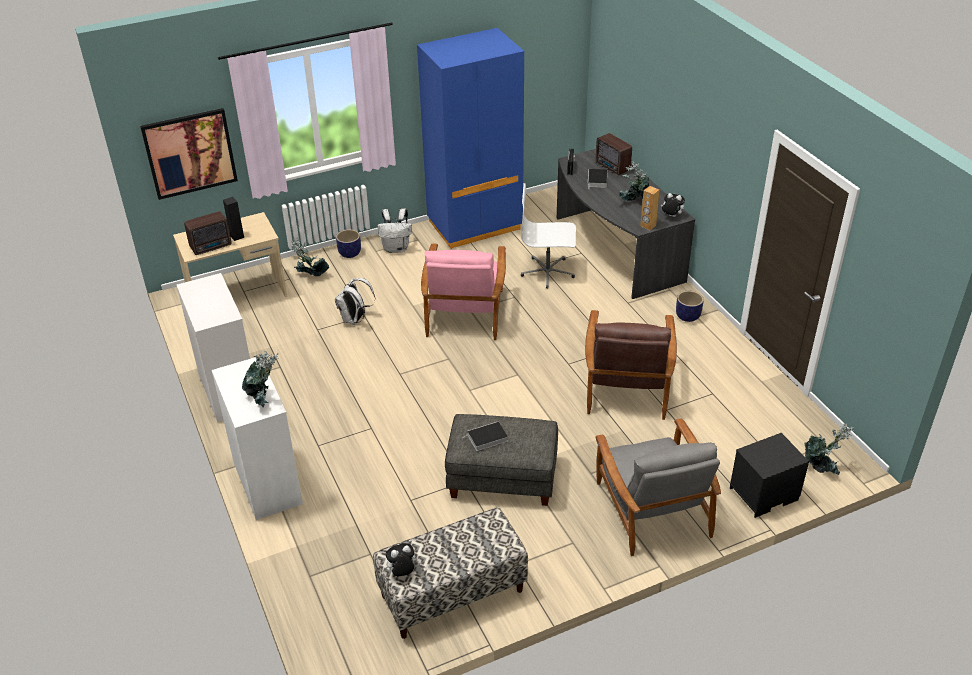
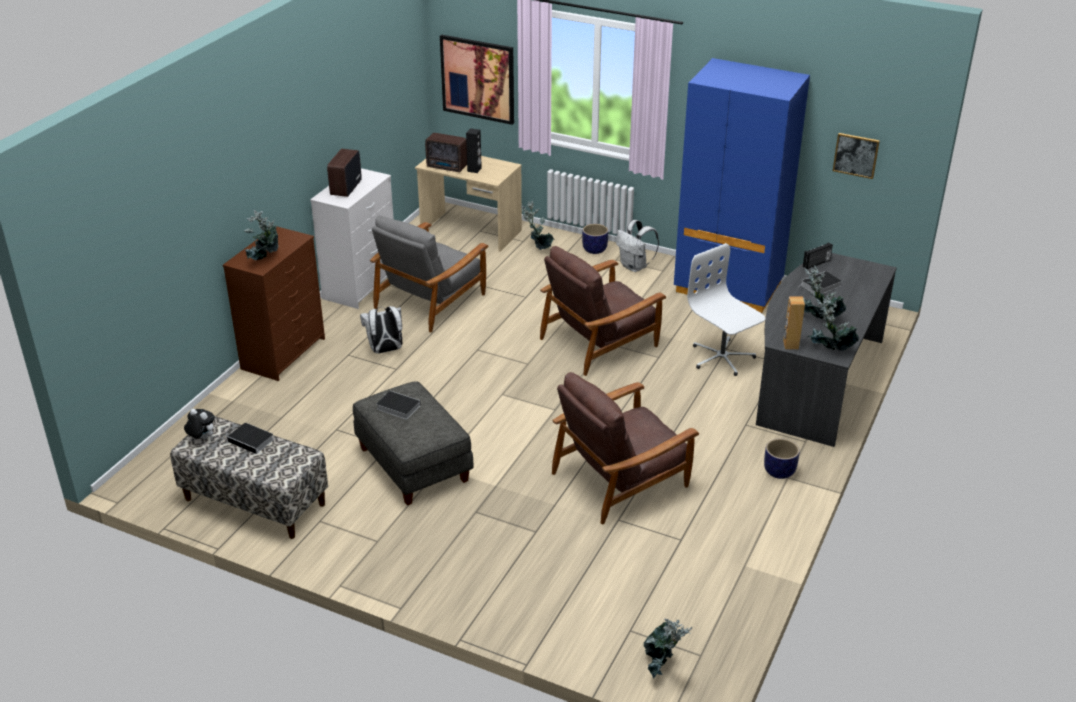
camera: 50 degrees right, 5 degrees down
white dresser [212,356,303,520] -> brown dresser [223,226,325,381]
white backpack [335,278,375,325] -> white backpack moved to [360,306,402,354]
pink armchair [421,244,506,340] -> brown armchair [540,246,666,376]
grey armchair [595,419,721,556] -> grey armchair moved to [370,215,488,332]
radio [596,133,632,175] -> radio moved to [327,149,362,197]
plush toy [661,193,685,217] -> potted plant [808,295,859,351]
black nightstand [730,433,809,518] -> none
none -> book [227,423,274,455]
none -> picture [833,133,880,179]

